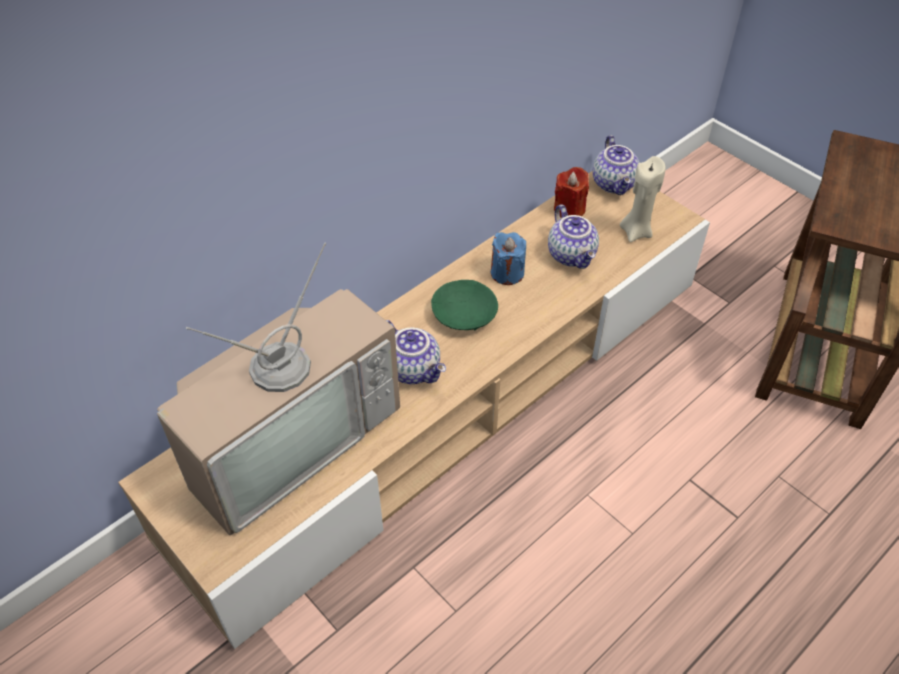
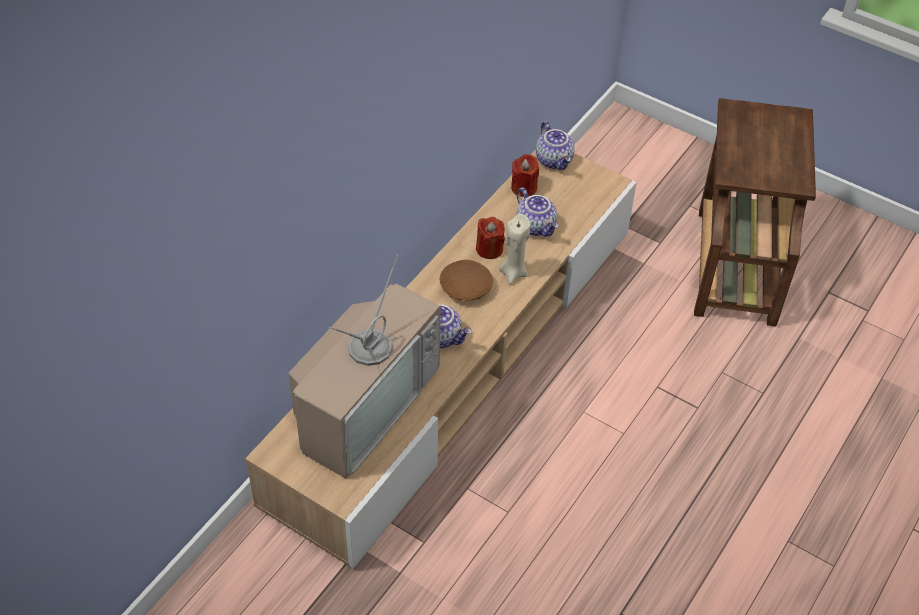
camera: 15 degrees left, 0 degrees up
green bowl [431,280,498,330] -> brown bowl [440,260,493,301]
blue candle [491,232,526,285] -> red candle [476,217,505,259]
beige candle [620,156,666,242] -> beige candle moved to [499,214,530,284]

